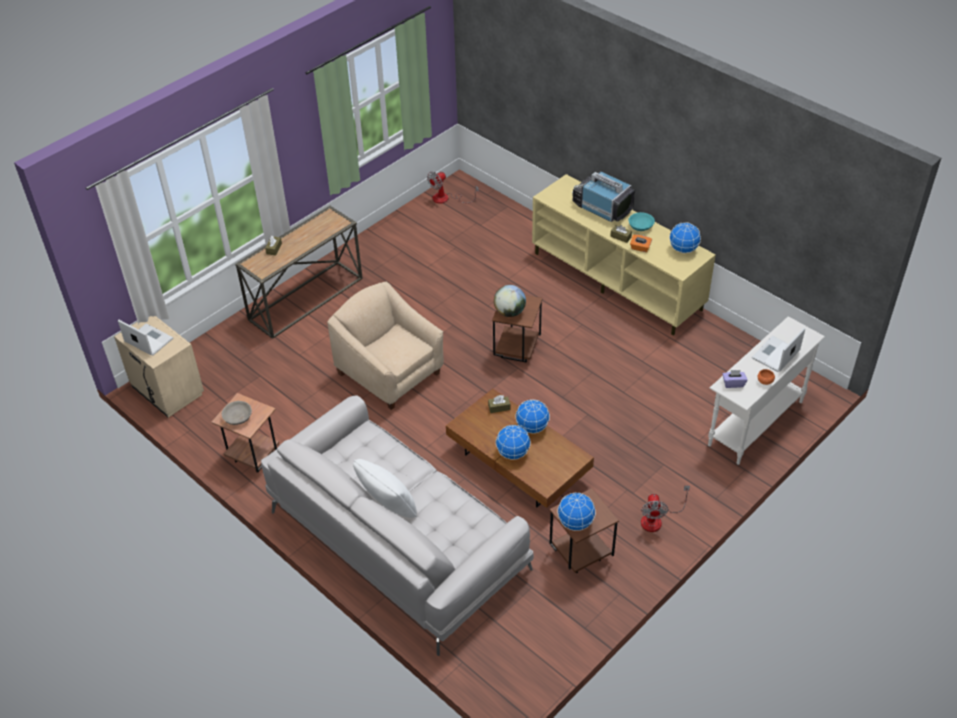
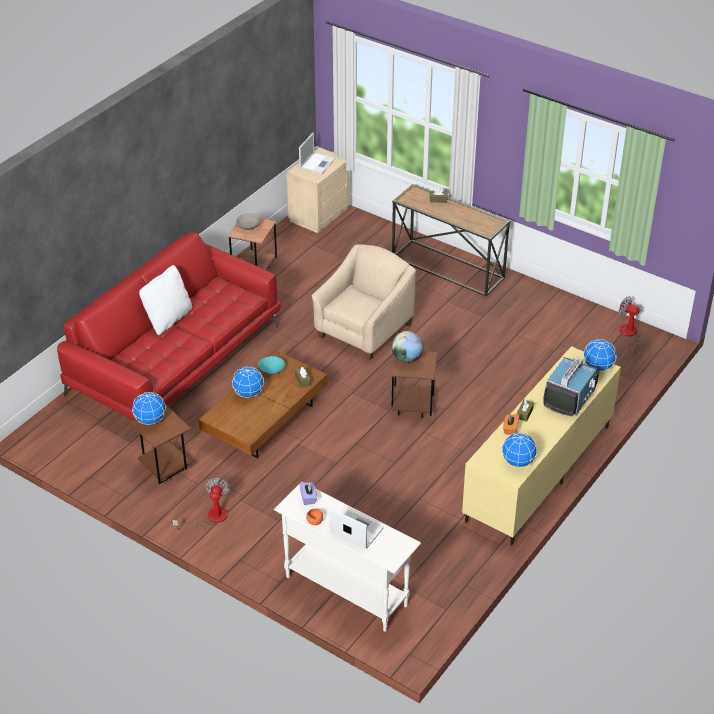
camera: 80 degrees right, 5 degrees down
grey sofa [261,396,534,656] -> red sofa [57,232,281,420]
globe [515,400,550,433] -> globe moved to [583,339,617,371]
turquoise bowl [628,212,655,231] -> turquoise bowl moved to [258,356,285,375]
fan [641,485,690,532] -> fan turned 105 degrees clockwise [172,477,230,531]

